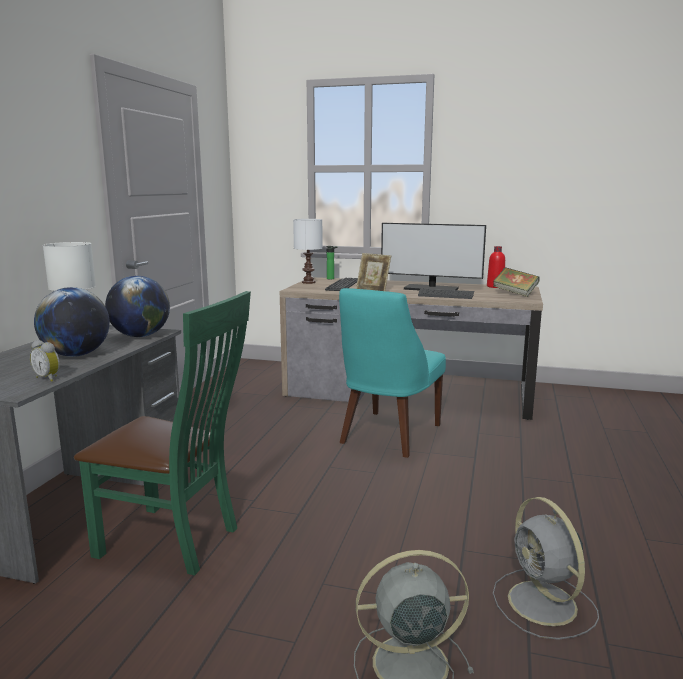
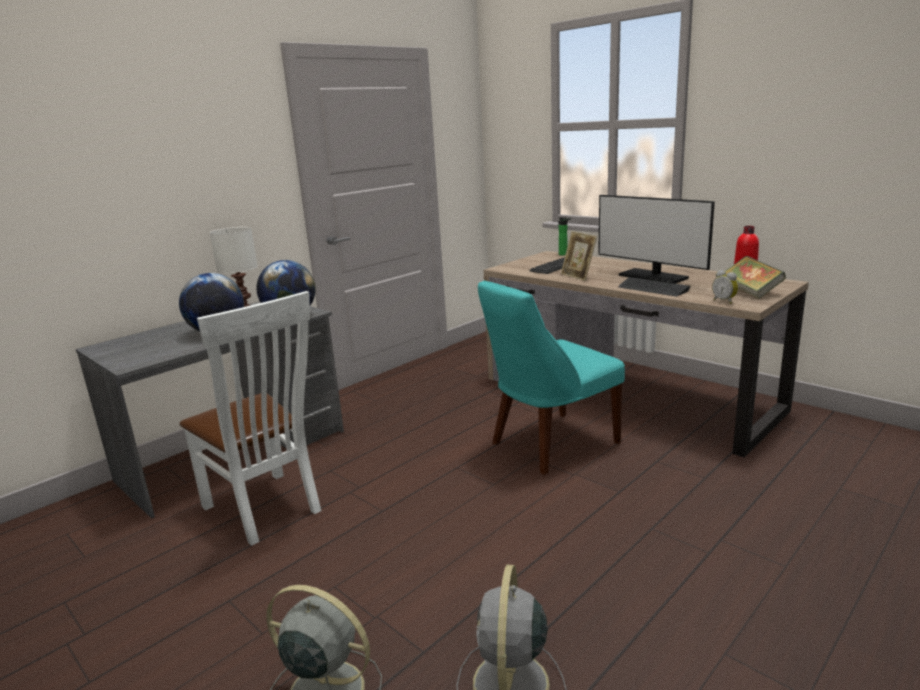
camera: 30 degrees right, 5 degrees up
alarm clock [30,340,60,382] -> alarm clock moved to [712,270,739,304]
green chair [74,291,251,575] -> white chair [179,291,322,546]
white table lamp [293,219,323,284] -> none

